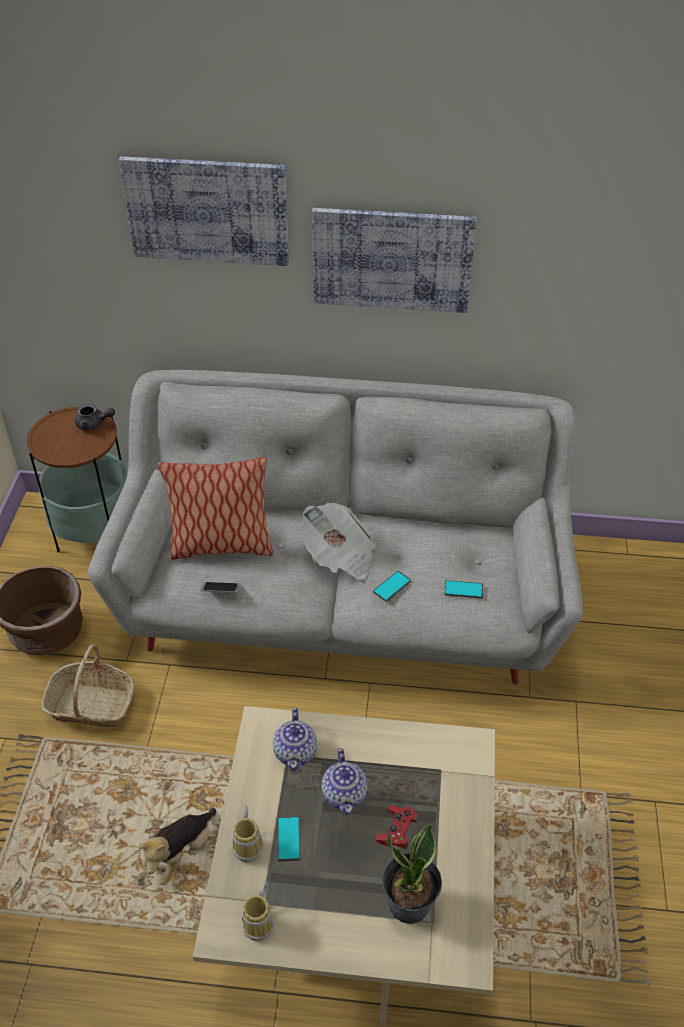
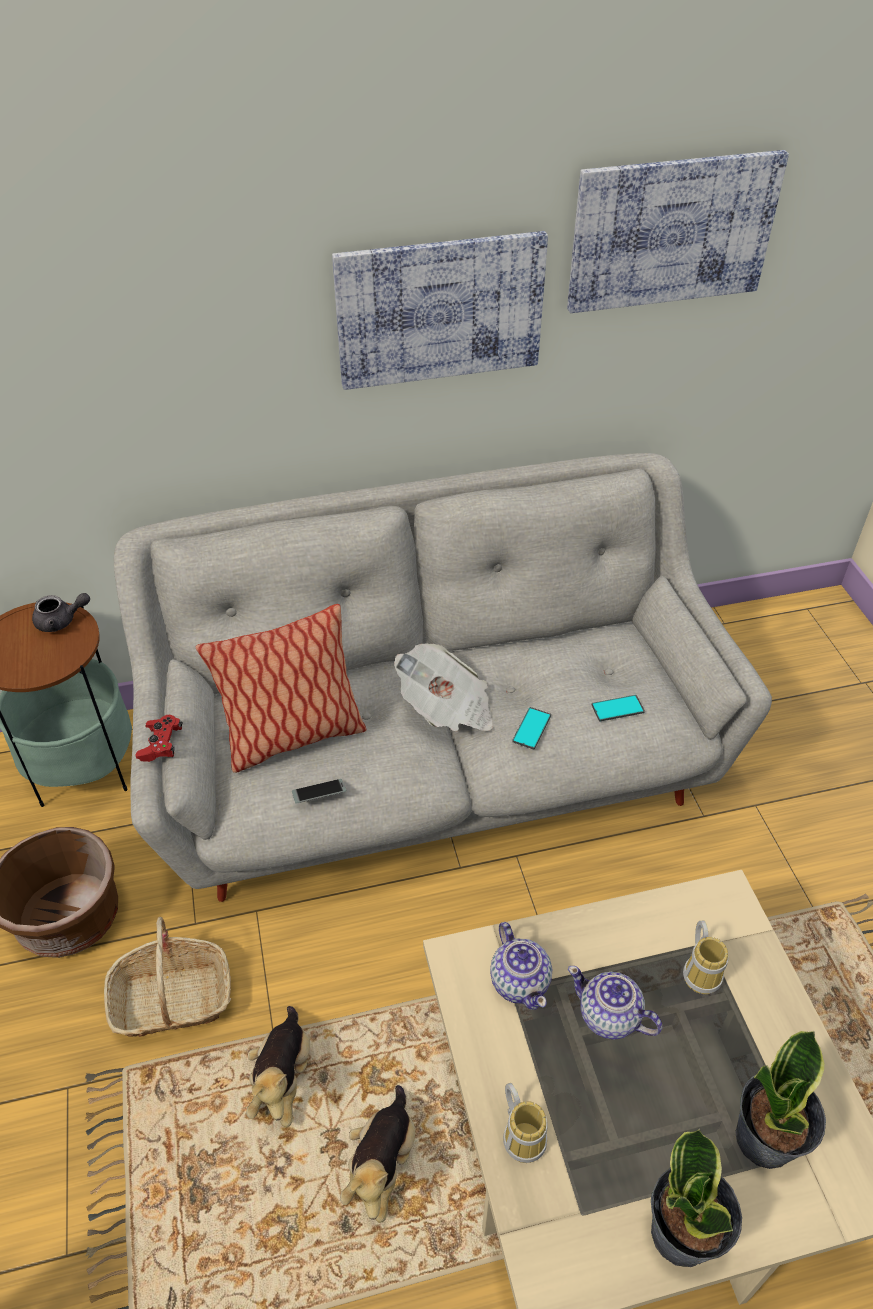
camera: 20 degrees left, 0 degrees up
picture [119,156,289,266] -> picture moved to [567,150,789,313]
mug [242,881,274,941] -> mug moved to [683,921,728,994]
phone [278,817,300,862] -> none
teapot [321,748,368,815] -> teapot turned 150 degrees clockwise [568,966,662,1040]
red game controller [375,805,419,849] -> red game controller moved to [135,715,183,762]
none -> plush toy [246,1006,310,1128]
none -> potted plant [651,1129,742,1267]

